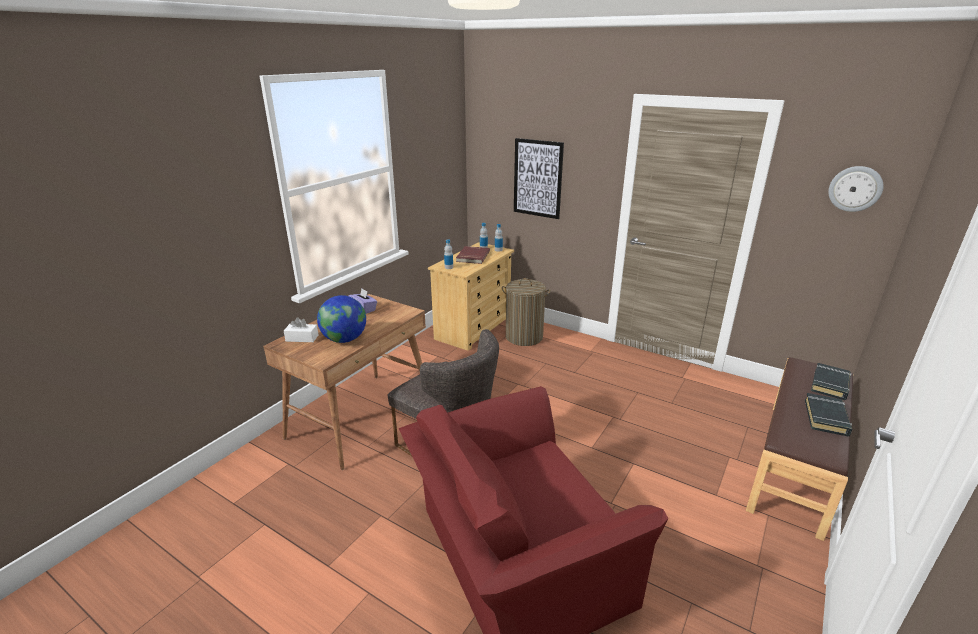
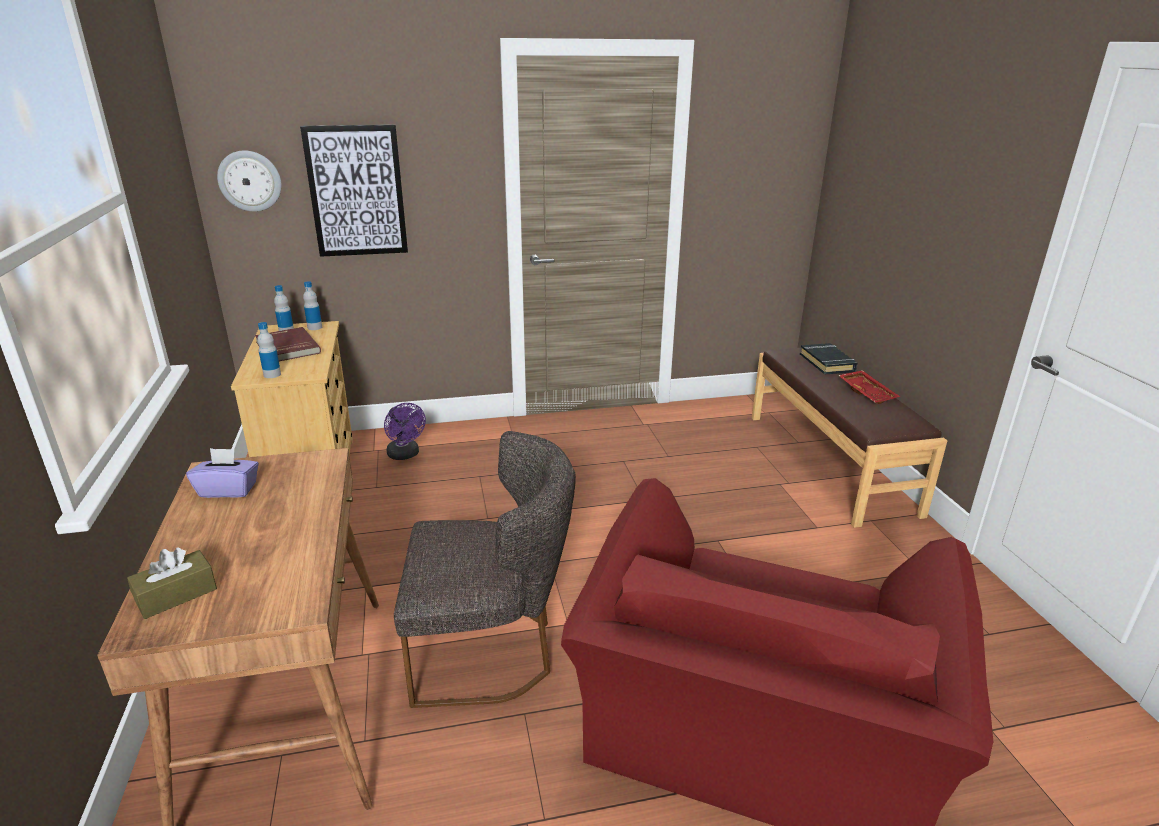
camera: 45 degrees left, 0 degrees up
white tissue box [284,317,318,342] -> brown tissue box [127,547,217,619]
globe [317,295,366,343] -> none
laundry basket [502,278,551,346] -> purple fan [384,403,426,460]
black book [805,393,852,437] -> red tray [838,370,900,404]
wall clock [828,166,884,212] -> wall clock moved to [217,151,281,212]

